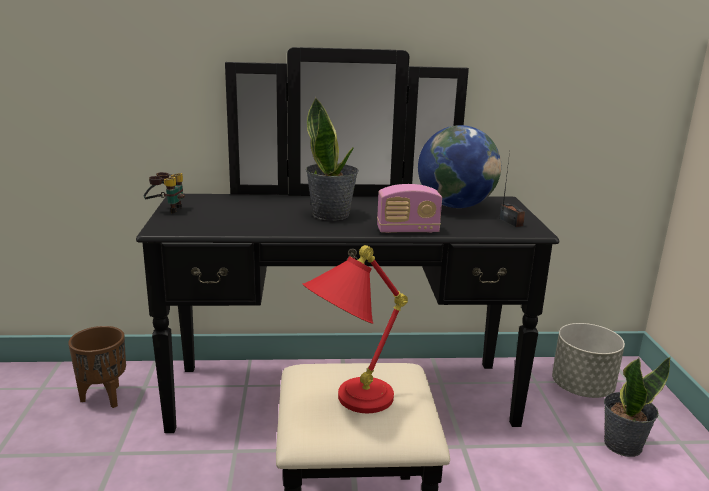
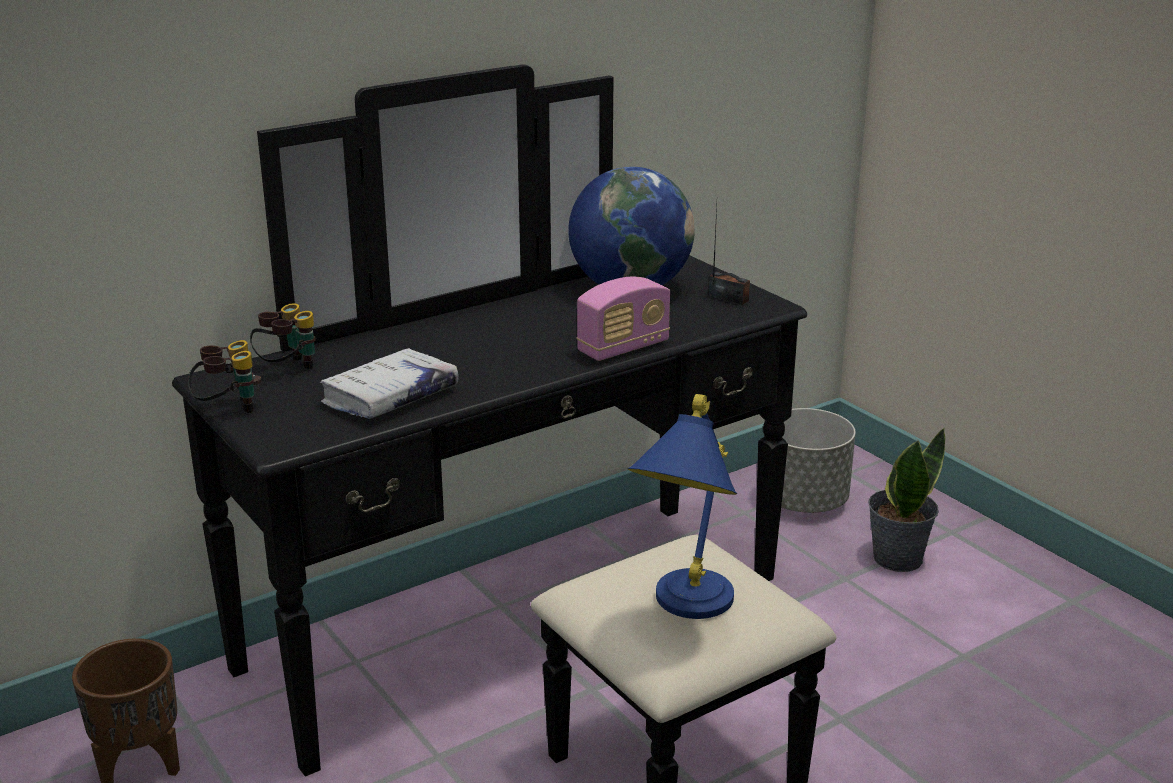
camera: 30 degrees left, 5 degrees up
red table lamp [302,245,408,413] -> blue table lamp [627,394,737,619]
potted plant [306,97,359,221] -> none
none -> binoculars [250,303,316,370]
none -> white book [319,348,459,419]

